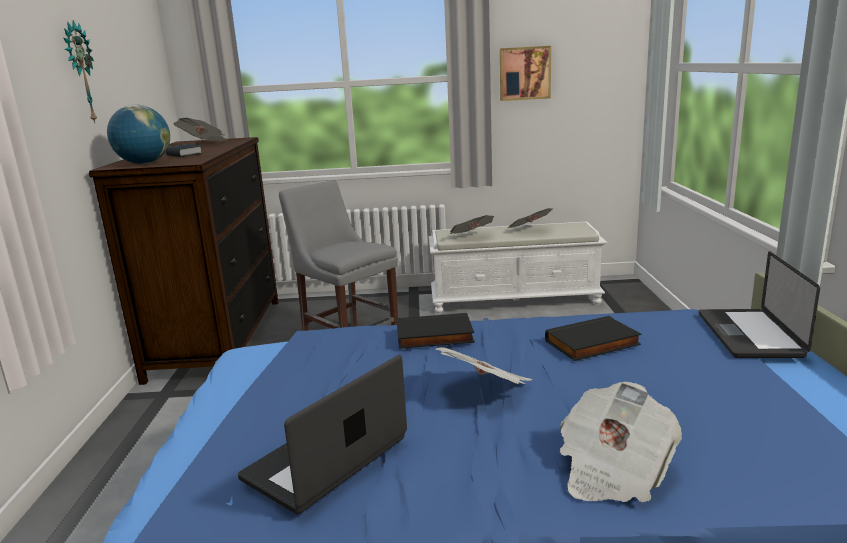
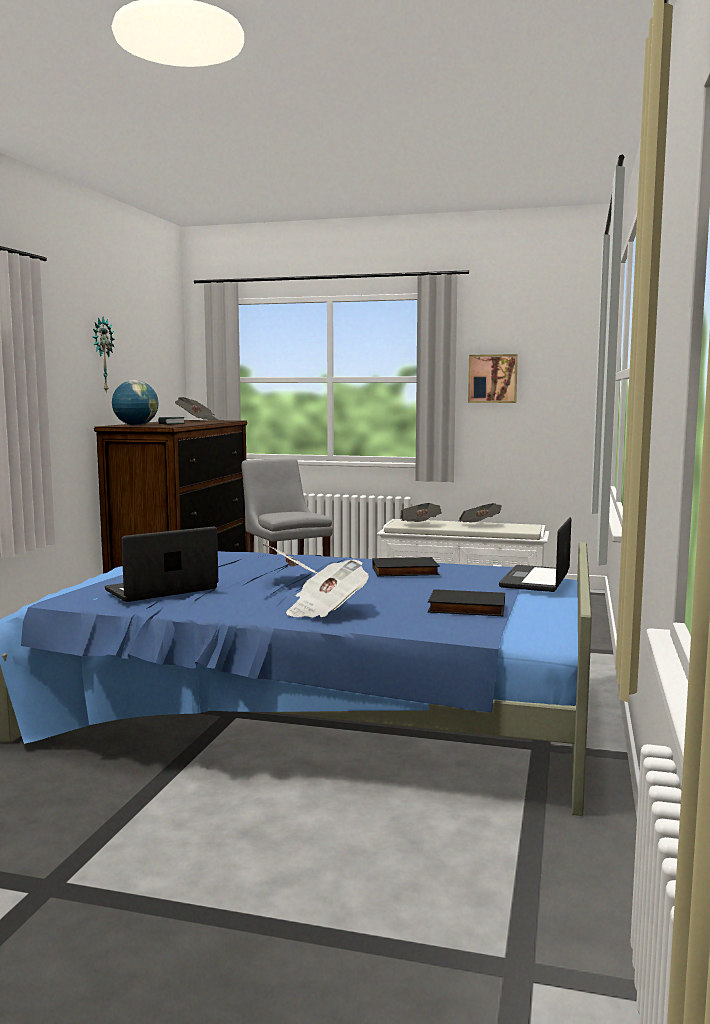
camera: 15 degrees right, 10 degrees down
black book [397,313,475,349] -> black book moved to [428,589,505,616]

